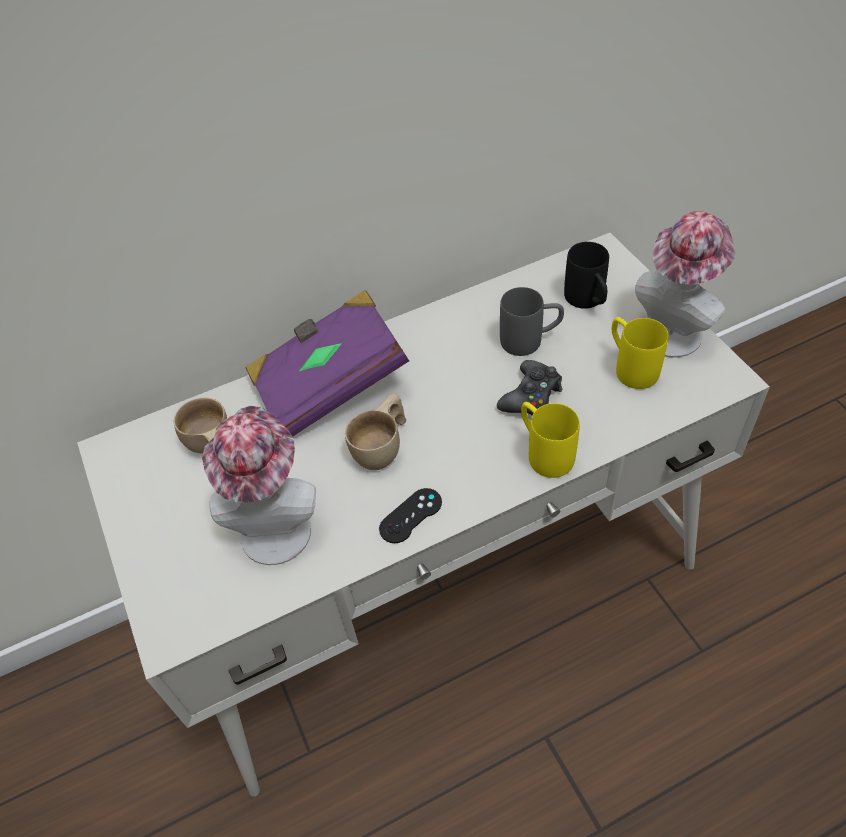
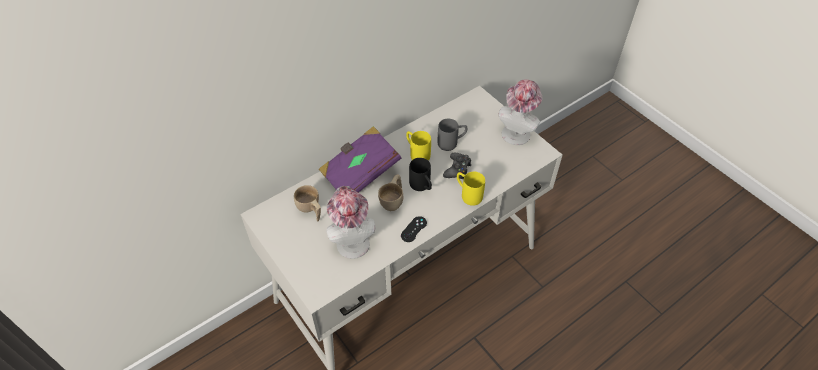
camera: 15 degrees left, 0 degrees up
black mug [564,242,609,309] -> black mug moved to [409,158,432,191]
yellow mug [612,317,669,389] -> yellow mug moved to [406,131,431,161]

